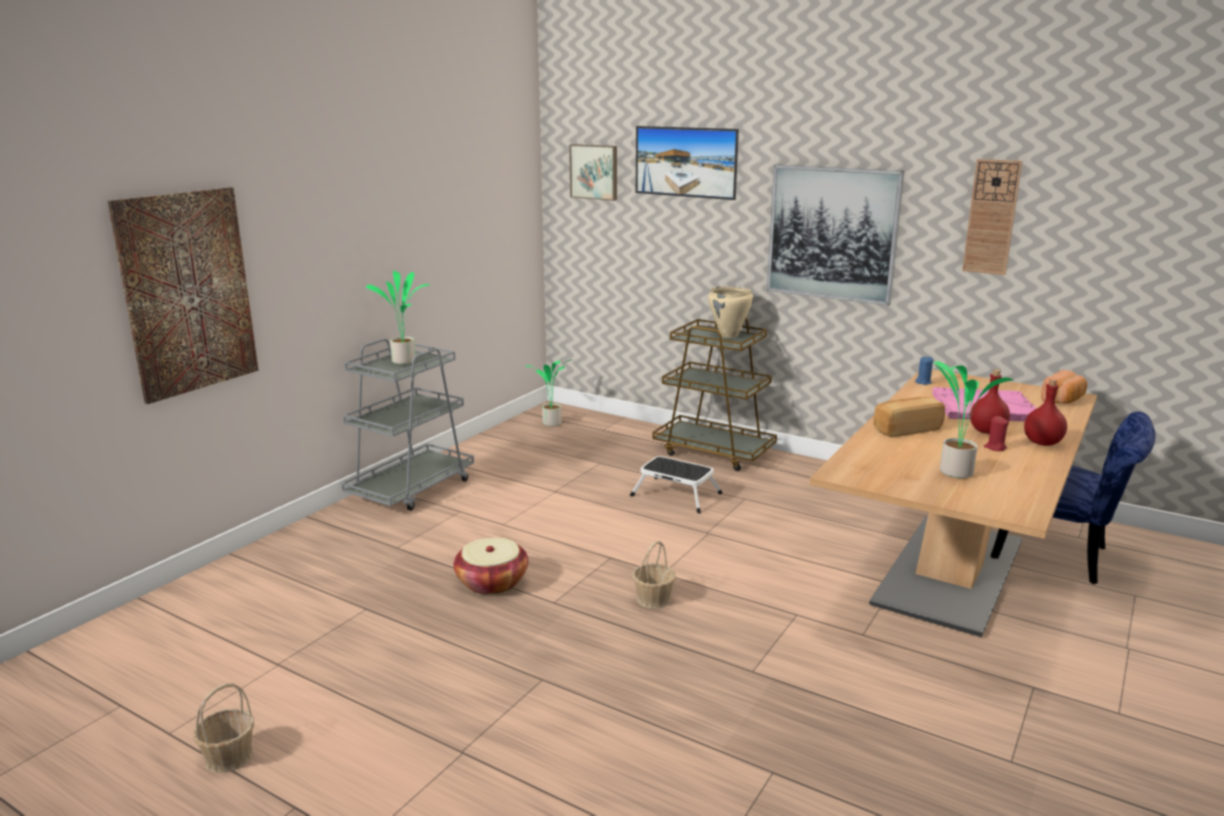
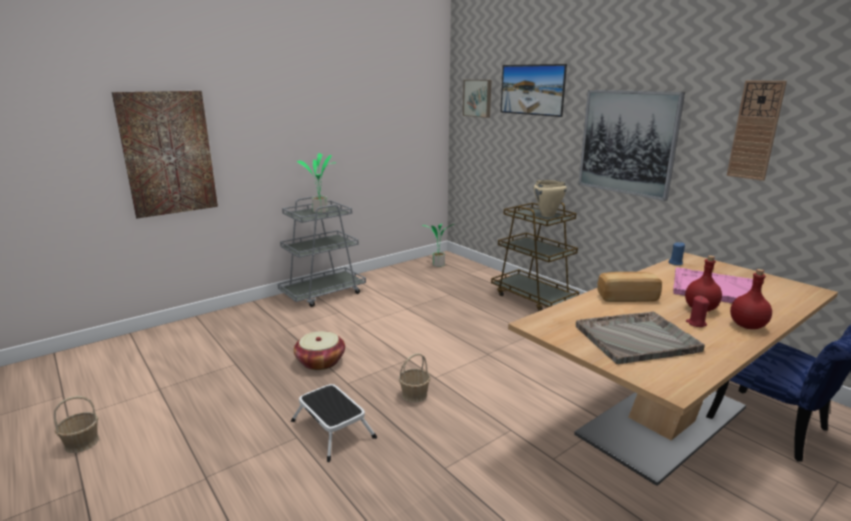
camera: 20 degrees right, 0 degrees up
black step ladder [630,456,723,514] -> black step ladder moved to [291,384,377,462]
potted plant [933,362,1013,478] -> grey tray [576,311,705,364]
bread [1041,370,1087,404] -> none

